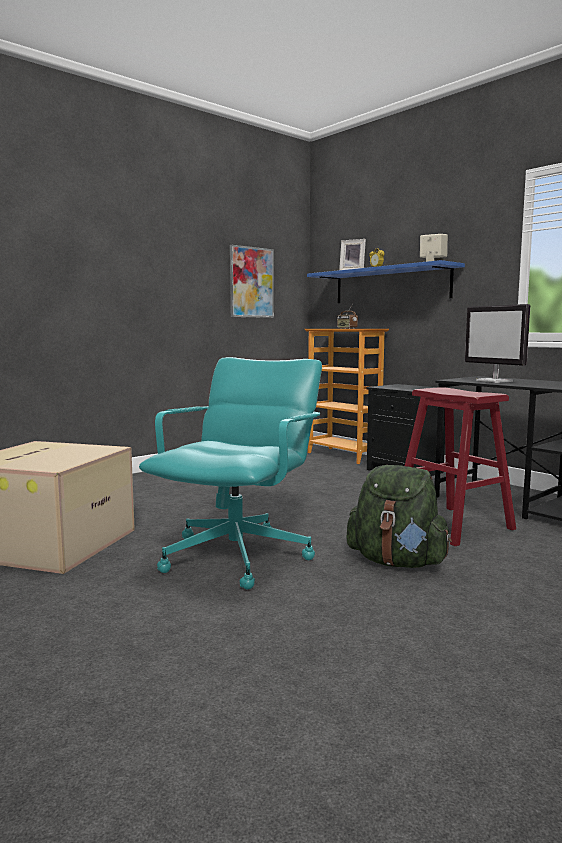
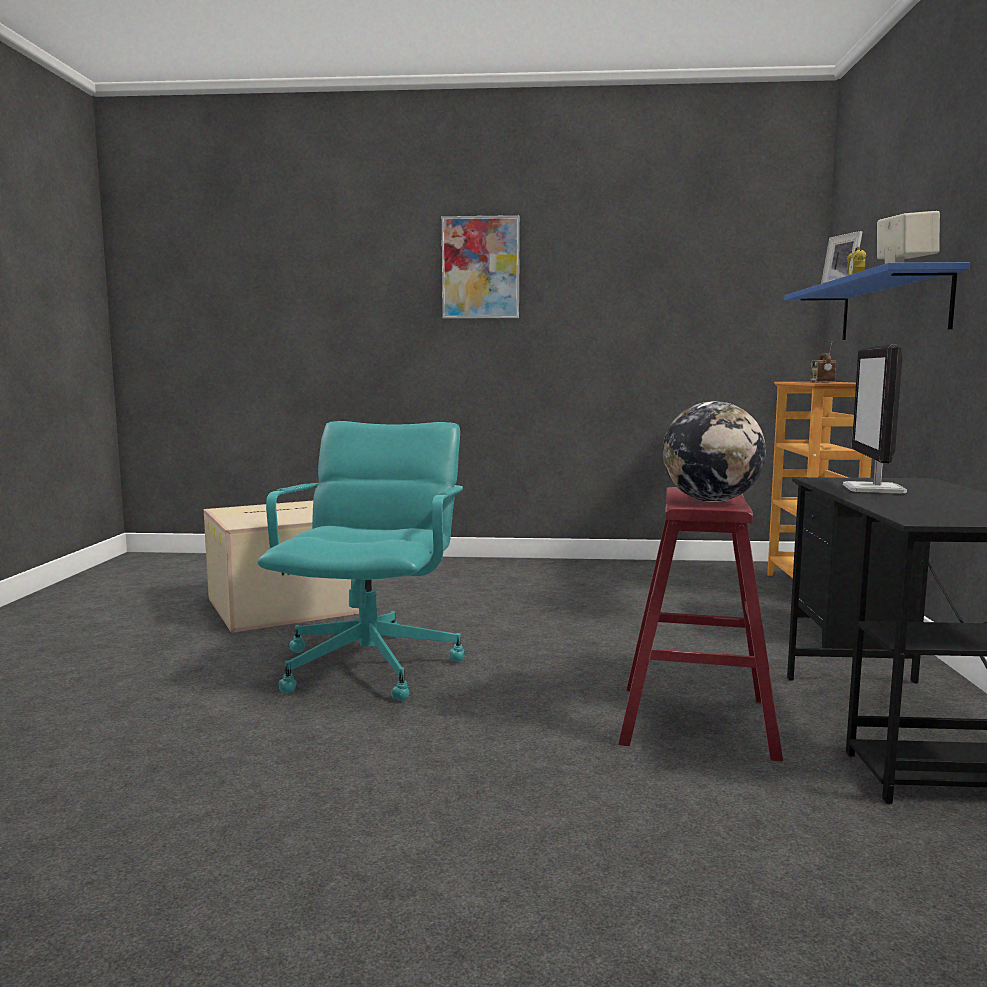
camera: 45 degrees right, 0 degrees up
turquoise office chair [139,357,322,589] -> turquoise office chair turned 60 degrees counterclockwise [257,421,465,701]
picture [230,245,274,318] -> picture moved to [442,215,520,319]
green backpack [346,465,452,568] -> none
none -> globe [662,401,766,502]

